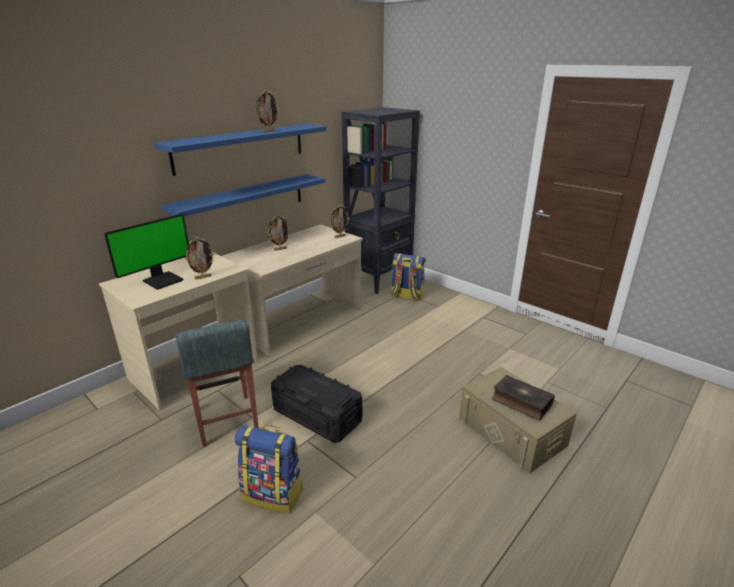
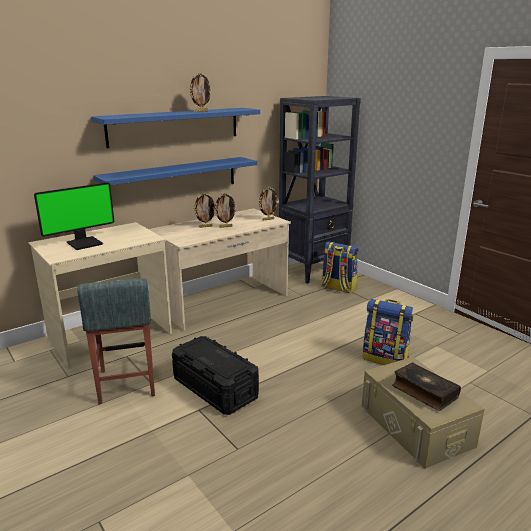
camera: 10 degrees right, 5 degrees down
picture frame [185,237,215,279] -> picture frame moved to [214,193,237,228]
backpack [235,424,303,513] -> backpack moved to [363,299,413,365]

